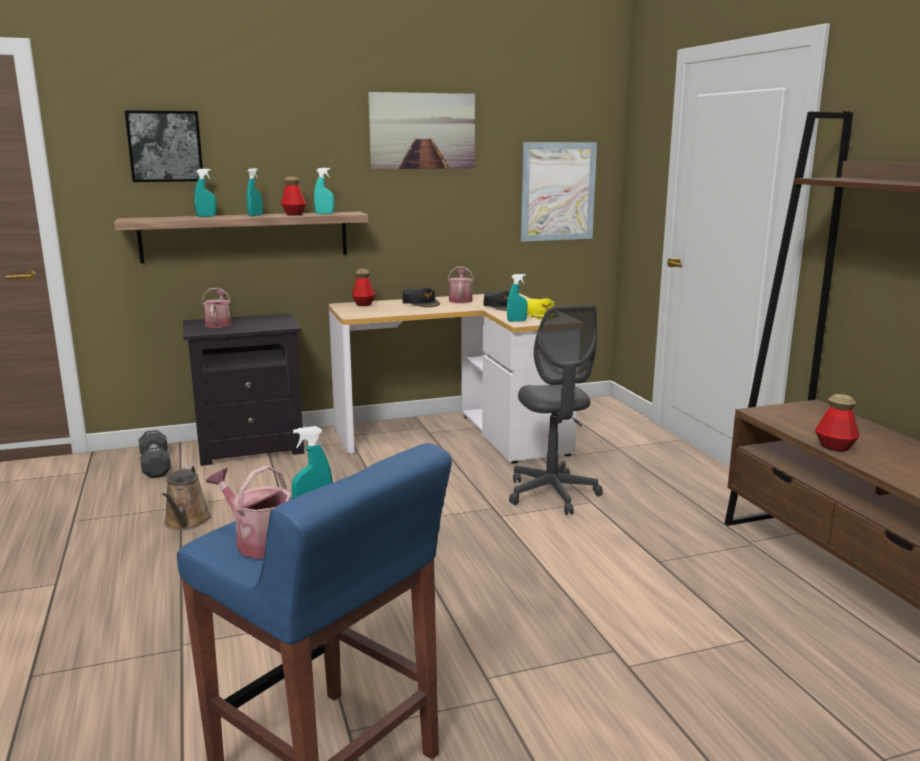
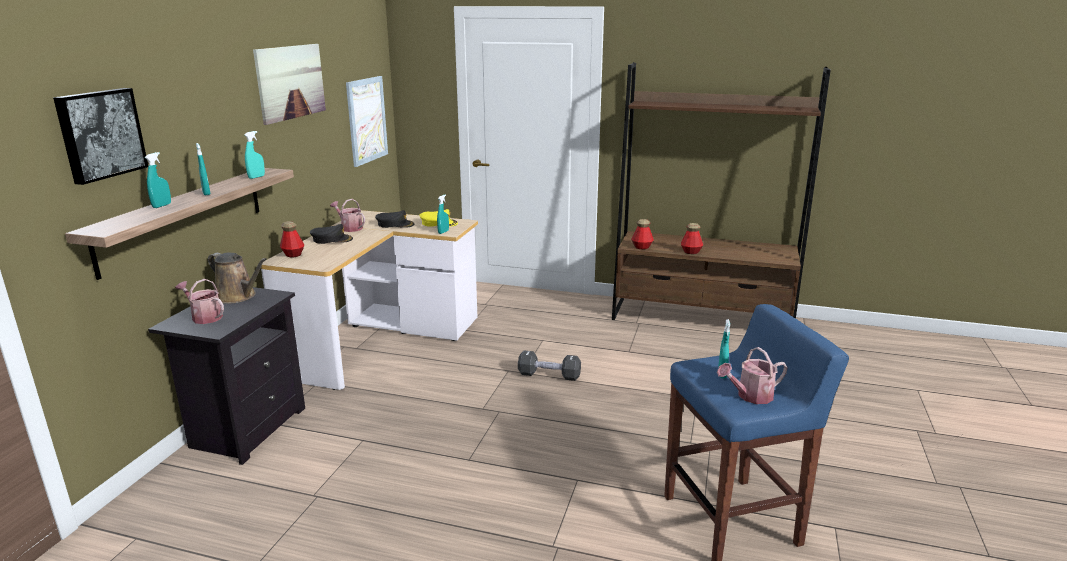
camera: 55 degrees left, 5 degrees up
black dumbbell [139,430,171,478] -> black dumbbell moved to [518,350,581,381]
brown watering can [162,466,211,530] -> brown watering can moved to [208,252,267,304]
bottle [281,176,307,215] -> bottle moved to [631,219,654,249]
grey office chair [509,305,603,515] -> none

